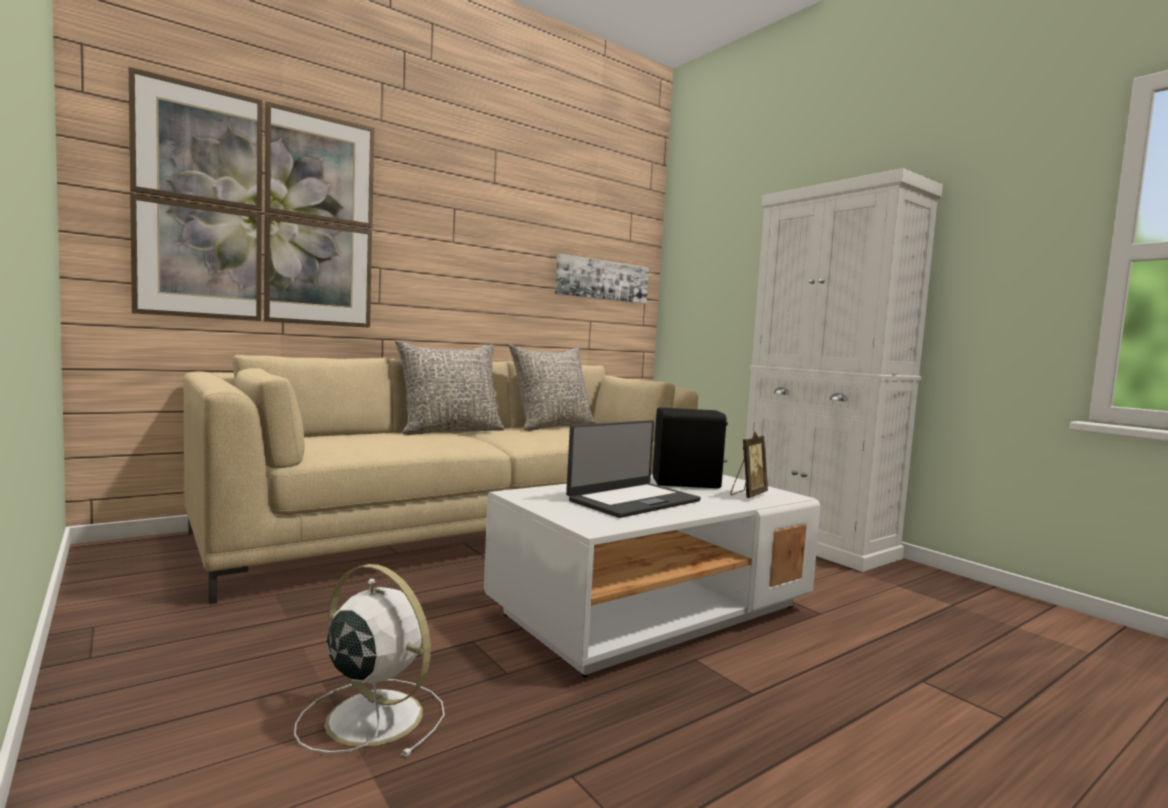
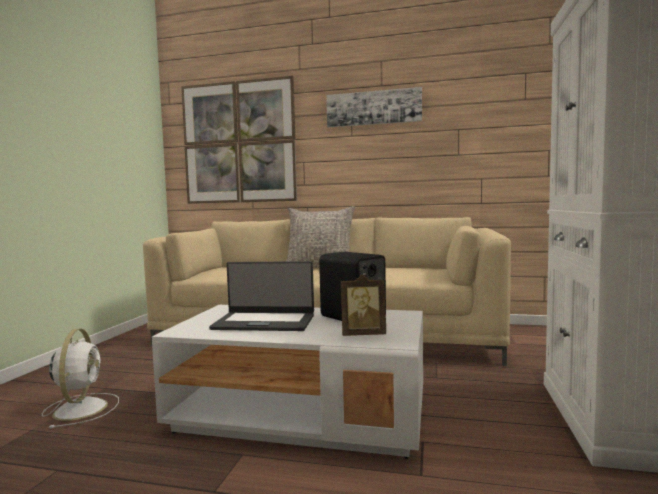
camera: 50 degrees right, 0 degrees up
grey pillow [509,345,595,431] -> none
picture [555,254,649,304] -> picture moved to [326,87,422,127]

